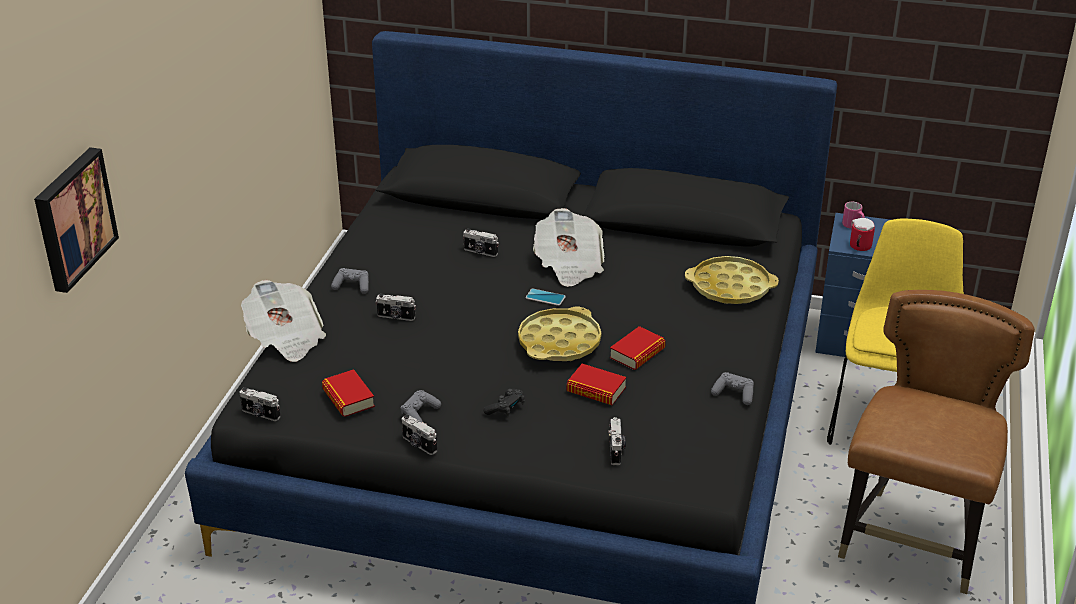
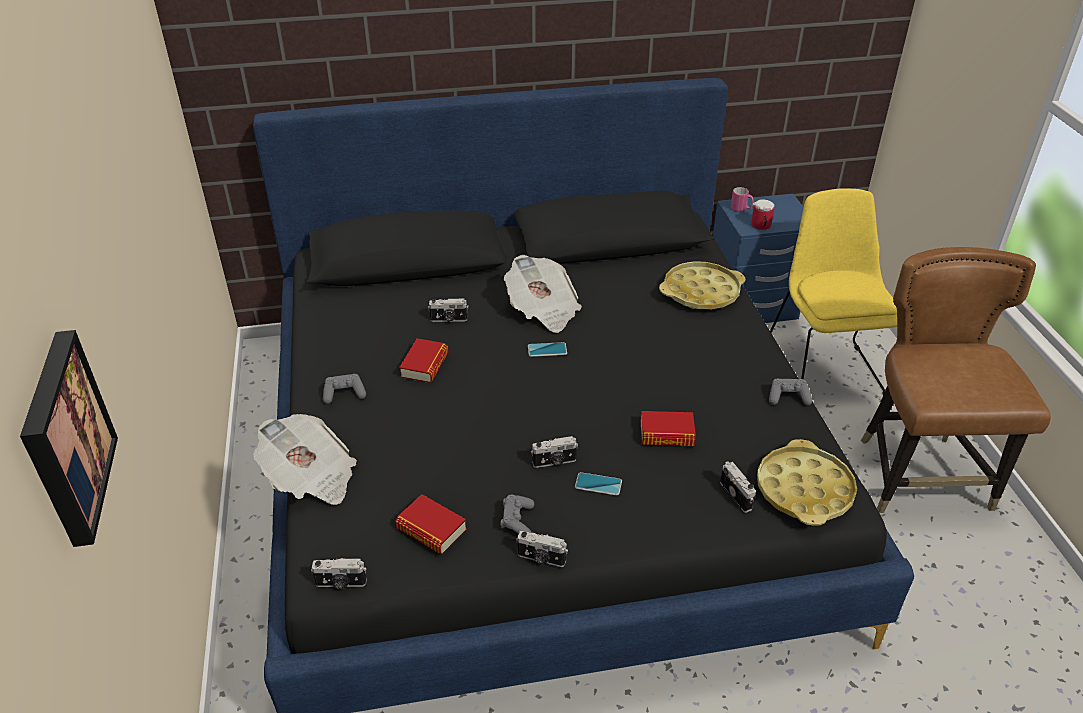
camera: 25 degrees left, 5 degrees up
camera [376,294,416,321] -> camera moved to [531,436,578,468]
black game controller [484,389,525,416] -> phone [575,472,622,495]
yellow tray [518,307,601,361] -> yellow tray moved to [757,439,857,526]
book [610,326,666,370] -> book moved to [399,338,449,383]

